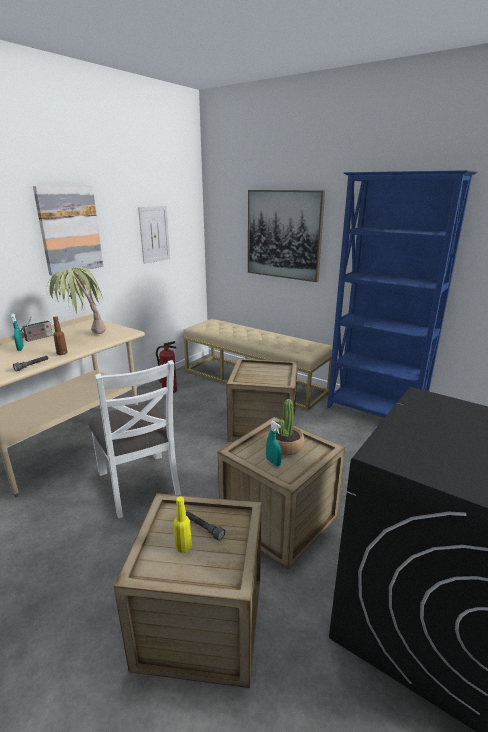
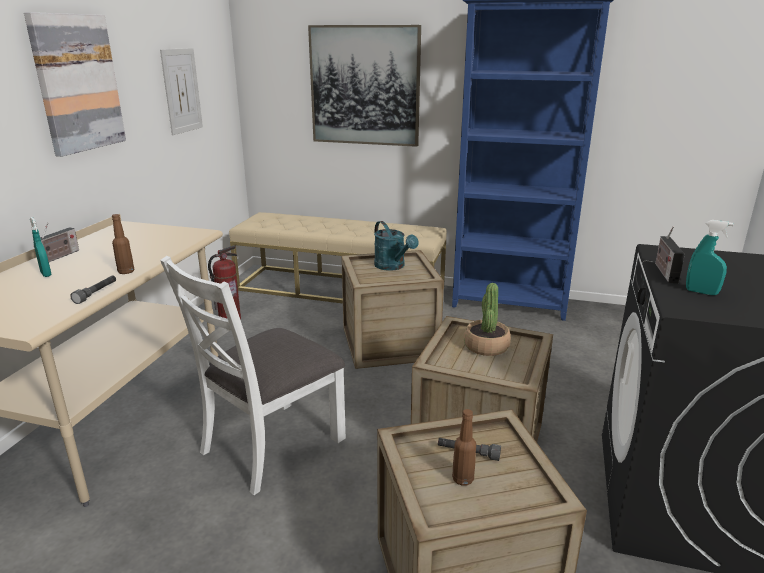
camera: 20 degrees left, 0 degrees up
potted plant [46,266,106,334] -> none
white chair [88,360,181,519] -> white chair turned 90 degrees clockwise [160,256,346,495]
yellow bottle [174,497,192,553] -> brown bottle [452,409,476,486]
turquoise spray bottle [266,421,282,466] -> turquoise spray bottle moved to [686,220,733,295]
none -> turquoise watering can [374,221,419,271]
none -> radio [655,226,685,283]

